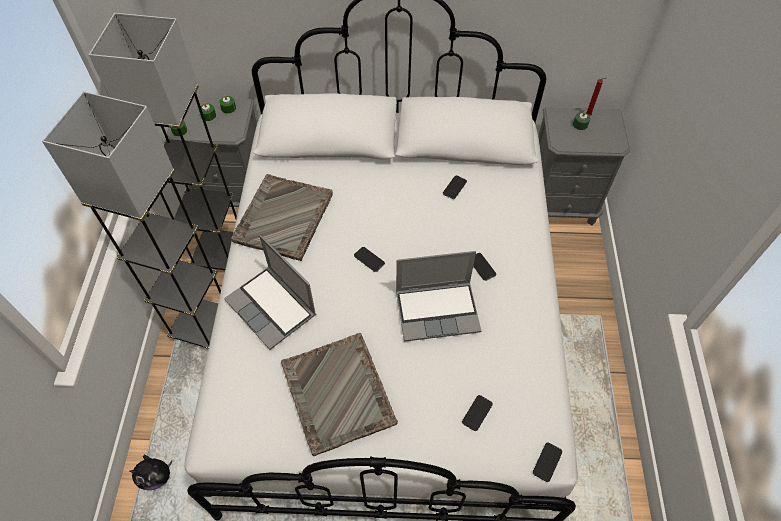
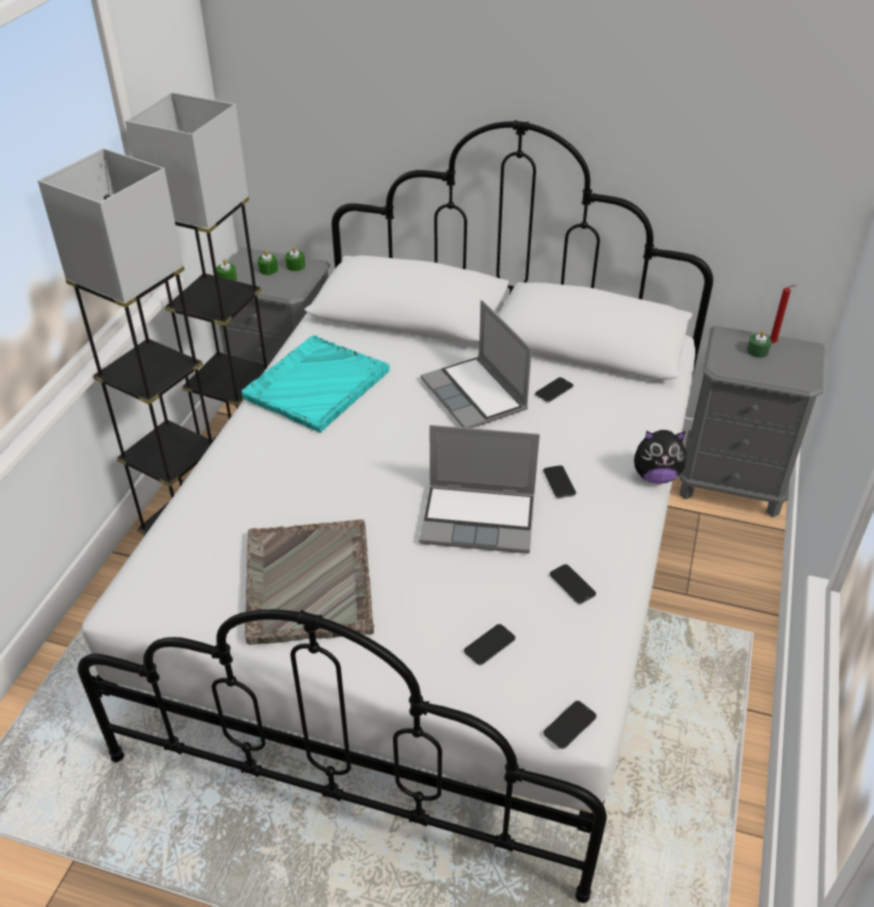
camera: 15 degrees right, 15 degrees down
plush toy [129,455,173,490] -> plush toy moved to [634,430,687,484]
laptop [224,235,316,350] -> laptop moved to [421,300,532,428]
grey tray [231,174,333,261] -> turquoise tray [241,335,389,433]
phone [354,247,385,272] -> phone moved to [549,564,596,604]

